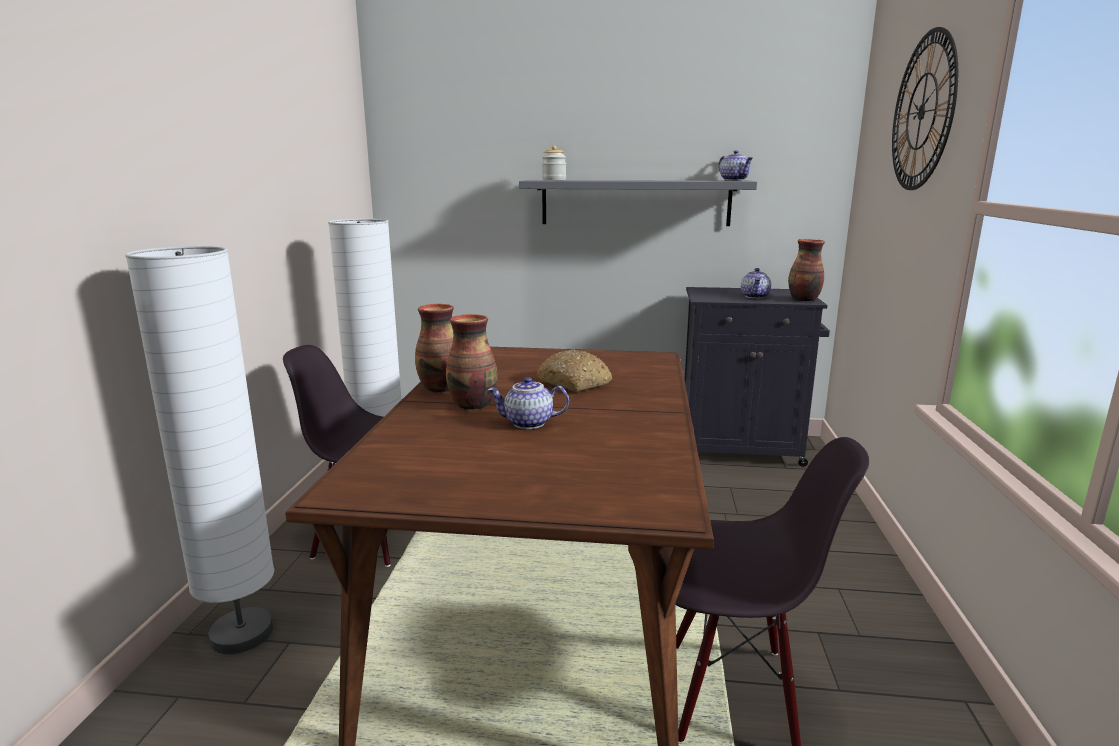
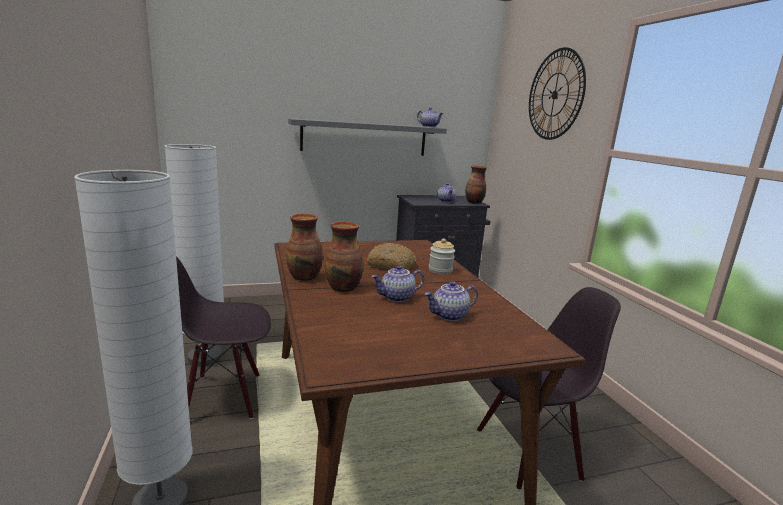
camera: 25 degrees left, 0 degrees up
jar [542,145,566,180] -> jar moved to [429,238,455,274]
none -> teapot [425,281,478,321]

